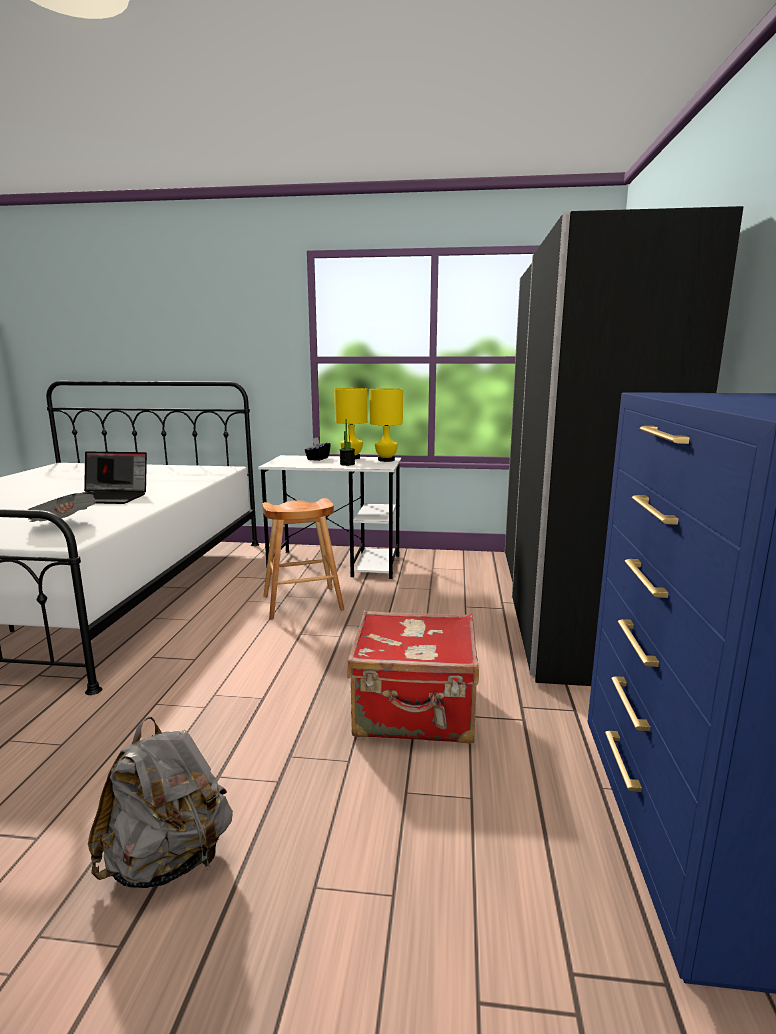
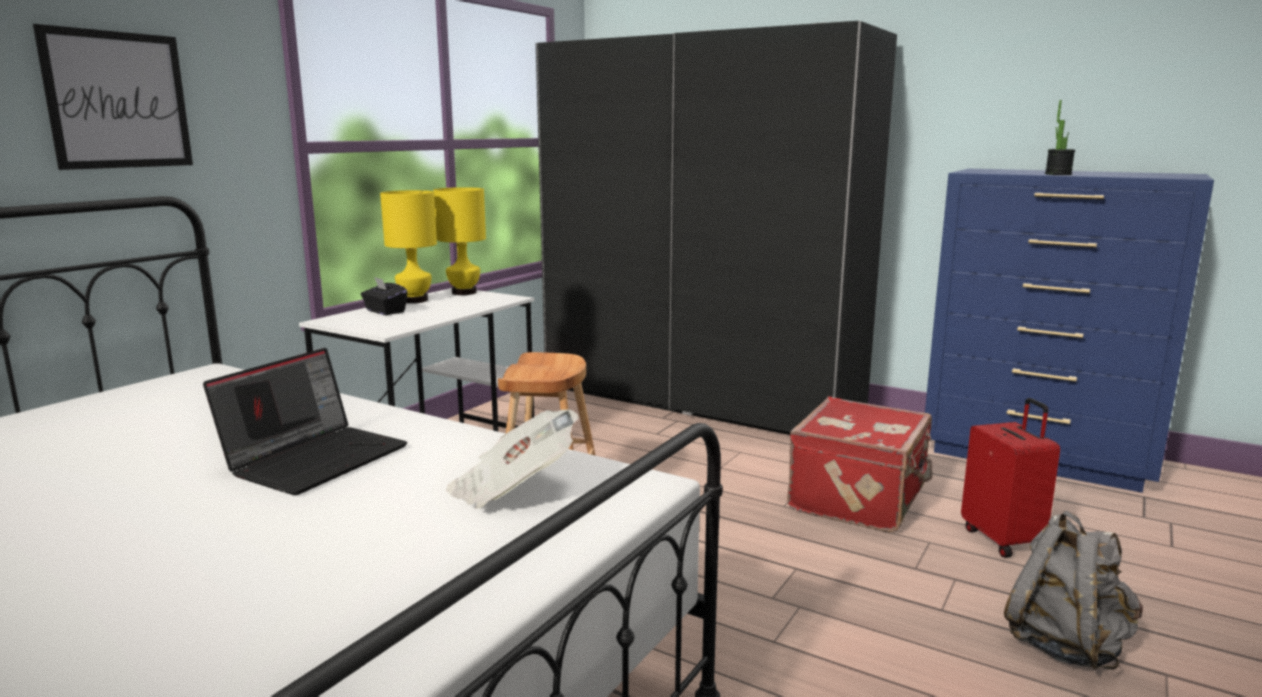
camera: 65 degrees left, 0 degrees up
potted plant [340,419,355,466] -> potted plant moved to [1045,100,1075,175]
none -> picture [33,24,193,170]
none -> red suitcase [961,398,1060,558]

